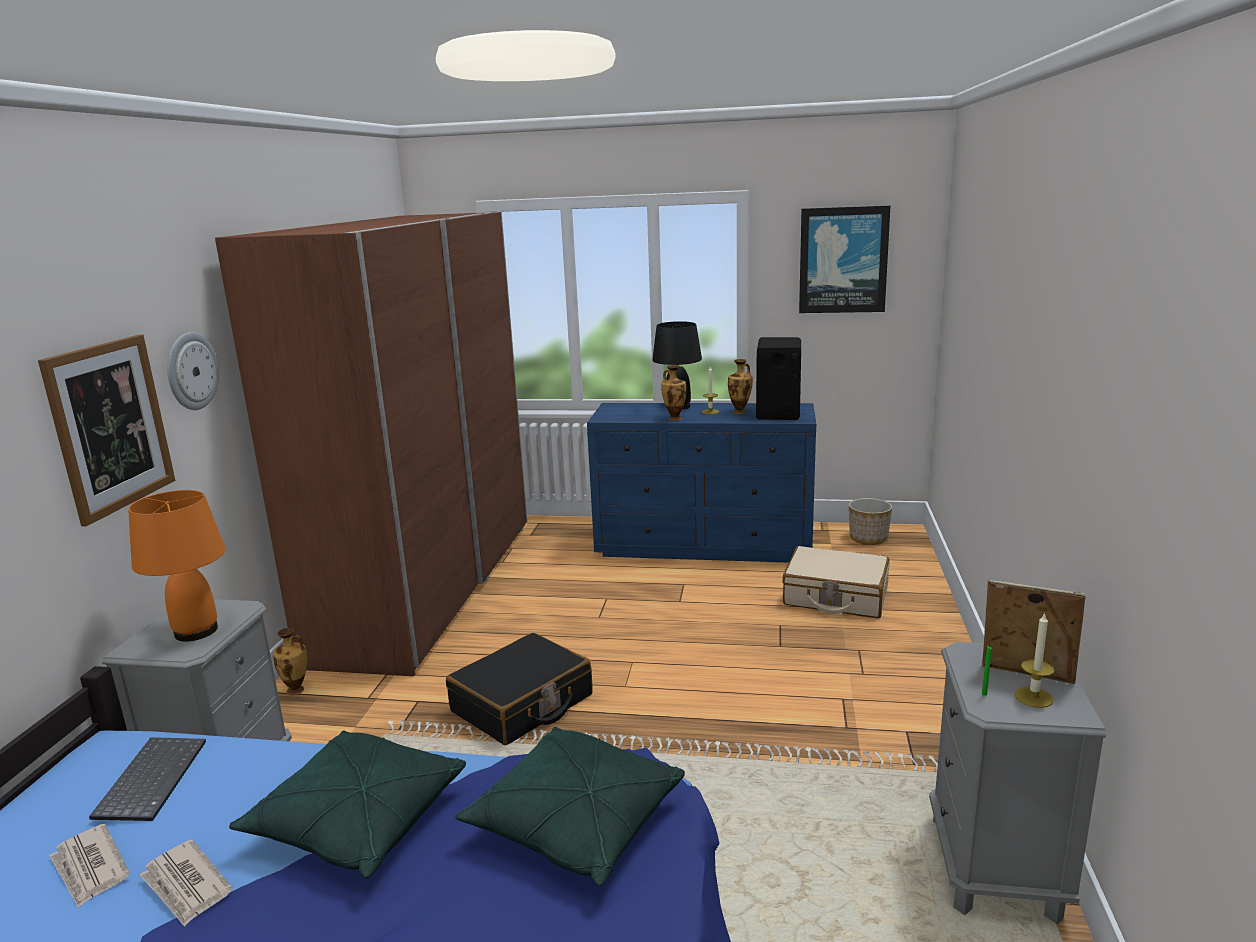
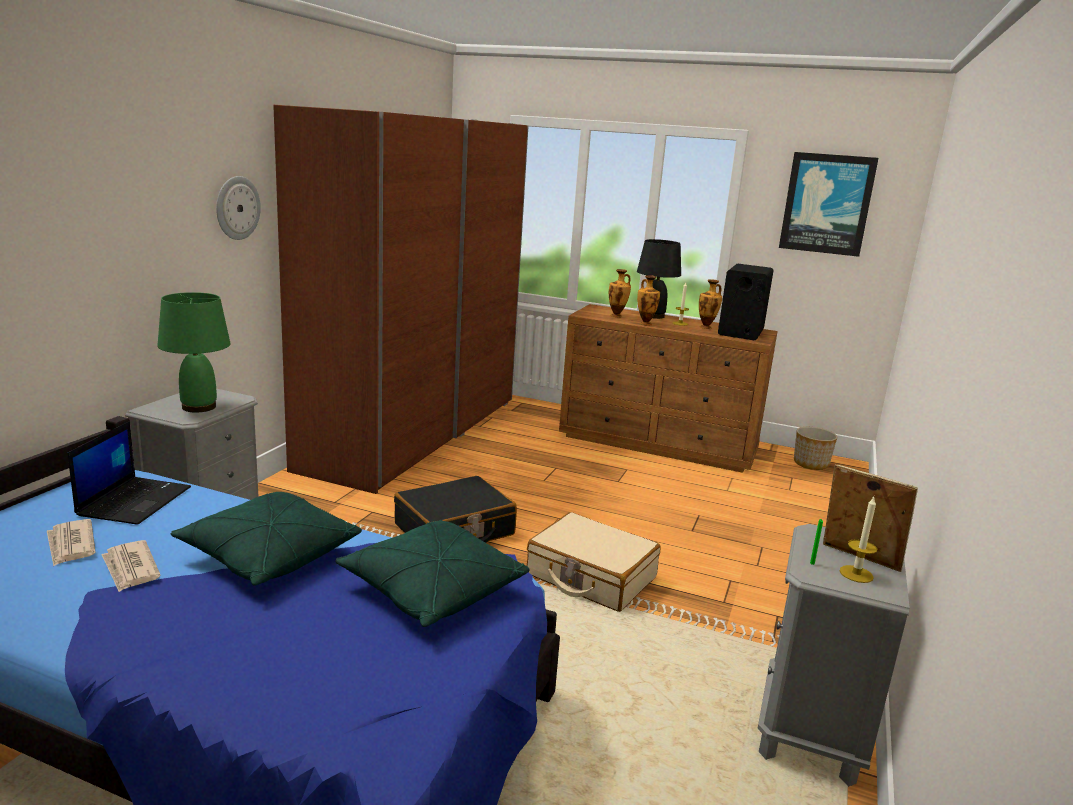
camera: 10 degrees right, 0 degrees up
picture [38,334,175,526] -> none
keyboard [89,737,206,821] -> laptop [68,421,191,525]
orange table lamp [128,490,226,641] -> green table lamp [157,292,231,413]
vase [273,628,307,695] -> vase moved to [609,269,631,317]
blue dresser [587,403,816,563] -> brown dresser [559,304,778,473]
beige suitcase [782,546,890,618] -> beige suitcase moved to [527,512,661,612]

